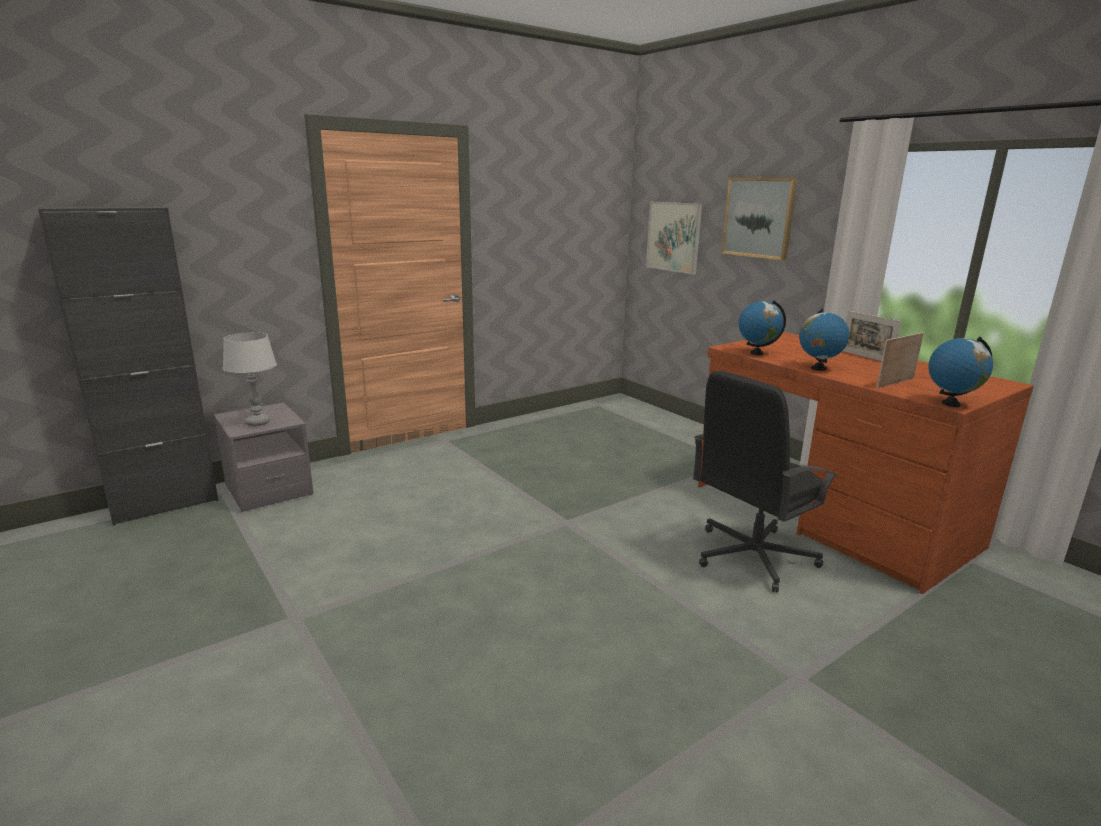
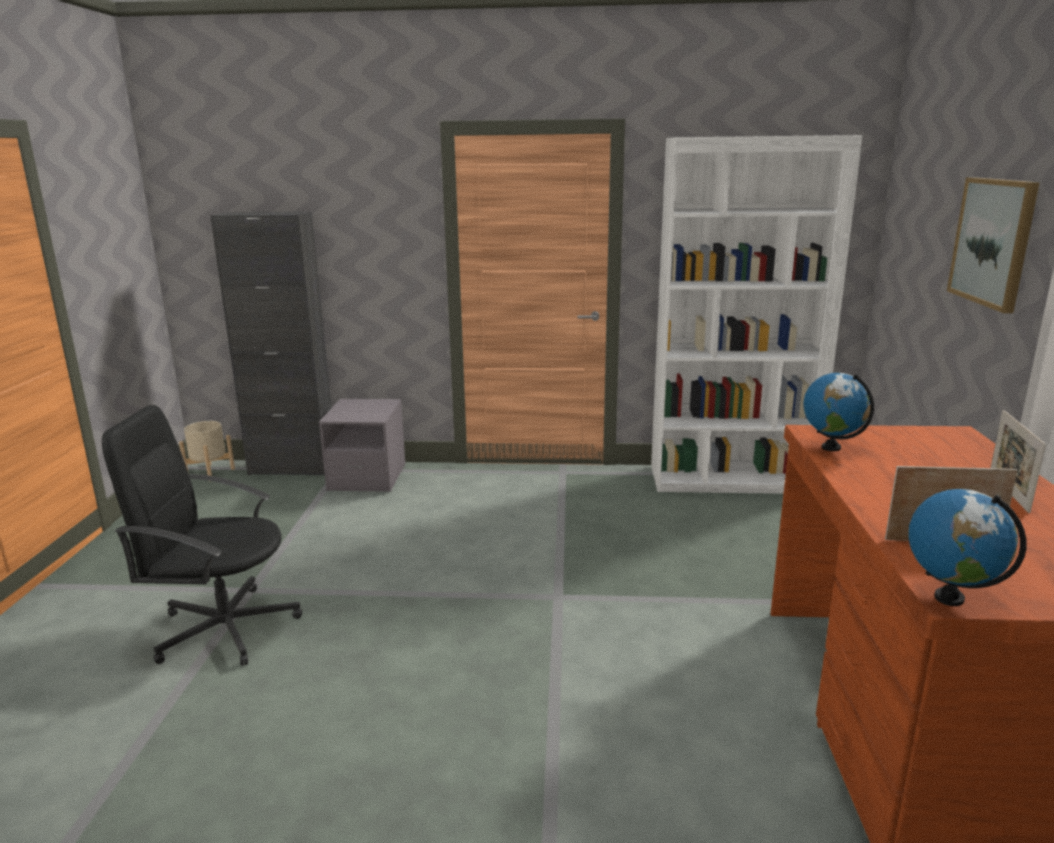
camera: 40 degrees right, 0 degrees up
grey table lamp [223,332,277,426] -> none
picture [646,202,702,274] -> none
black office chair [693,371,838,592] -> black office chair moved to [102,405,302,666]
globe [799,309,849,371] -> none
none -> beige planter [179,421,235,476]
none -> white bookcase [651,135,862,494]

